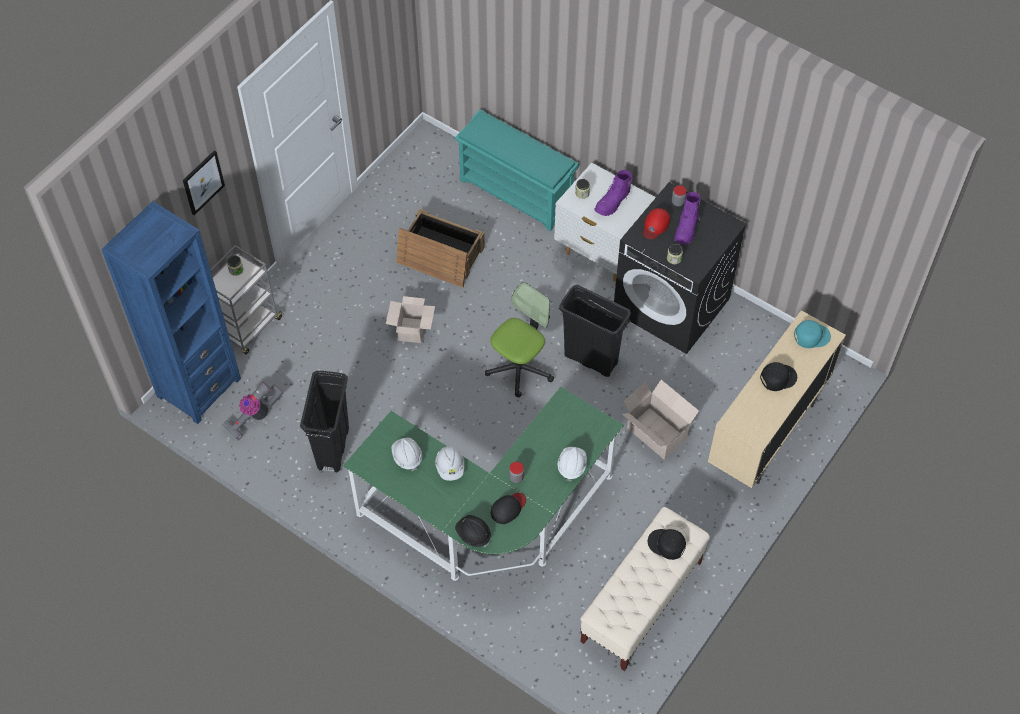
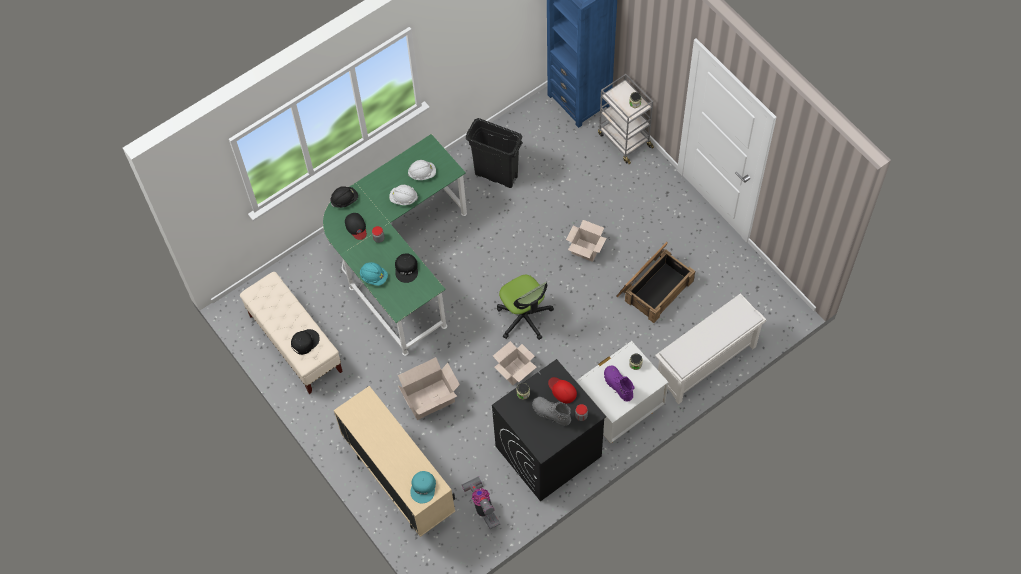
camera: 110 degrees right, 5 degrees up
picture [183,150,225,215] -> none
vacuum cleaner [222,382,284,440] -> vacuum cleaner moved to [462,476,500,529]
turquoise shoe rack [455,110,579,231] -> white shoe rack [655,293,766,404]
white hard hat [558,447,587,481] -> turquoise hard hat [360,262,388,286]
black trash can [559,285,631,377] -> cardboard box [493,341,536,385]
purple boot [674,192,701,244] -> grey boot [532,397,571,426]
black cap [760,362,797,391] -> black cap moved to [395,253,418,283]

